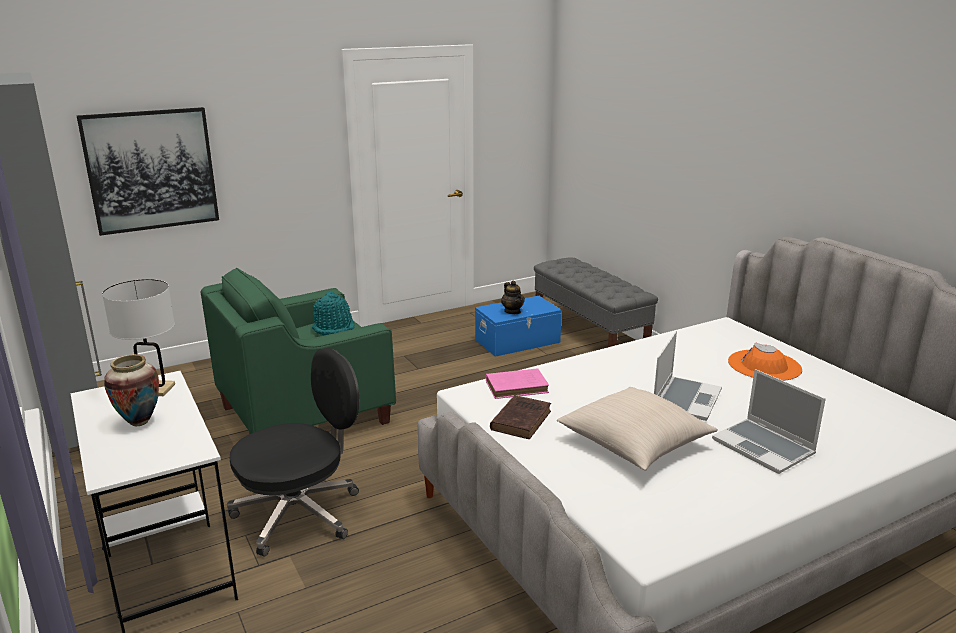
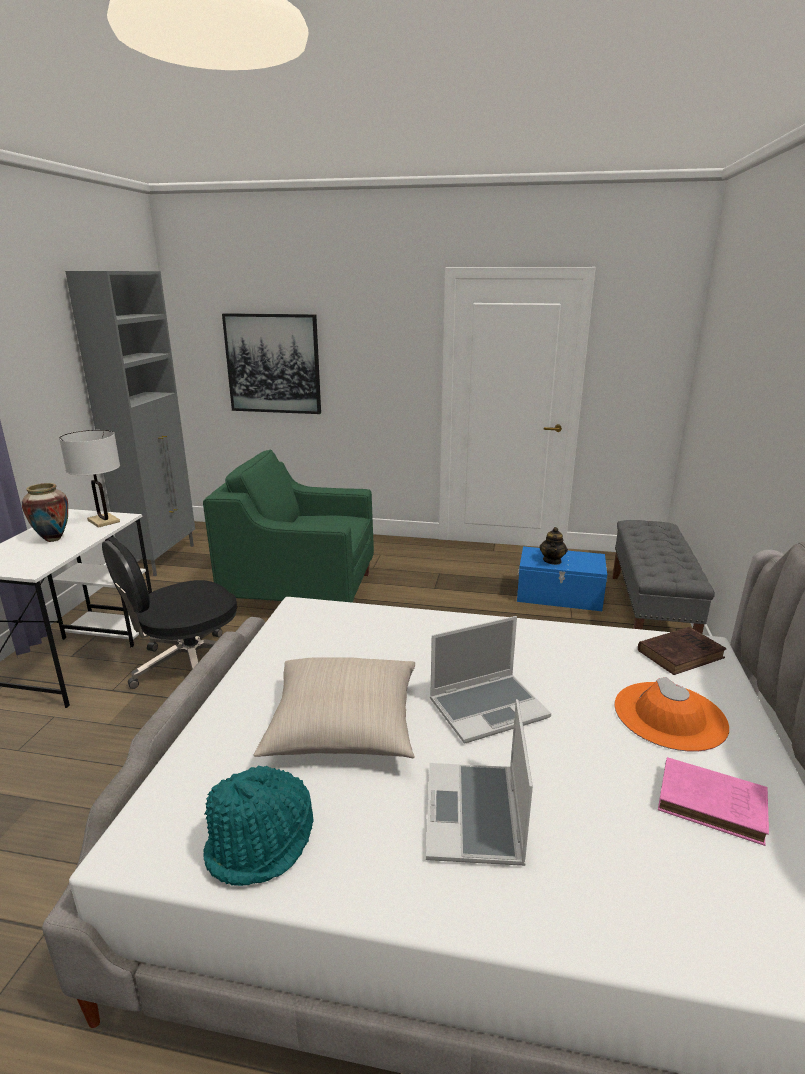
camera: 40 degrees right, 0 degrees up
black office chair [227,348,359,557] -> black office chair turned 135 degrees clockwise [102,537,237,689]
turquoise hat [312,291,355,335] -> turquoise hat moved to [203,766,314,886]
pink book [486,368,549,399] -> pink book moved to [658,757,769,846]
brown book [490,395,551,439] -> brown book moved to [638,627,726,675]

